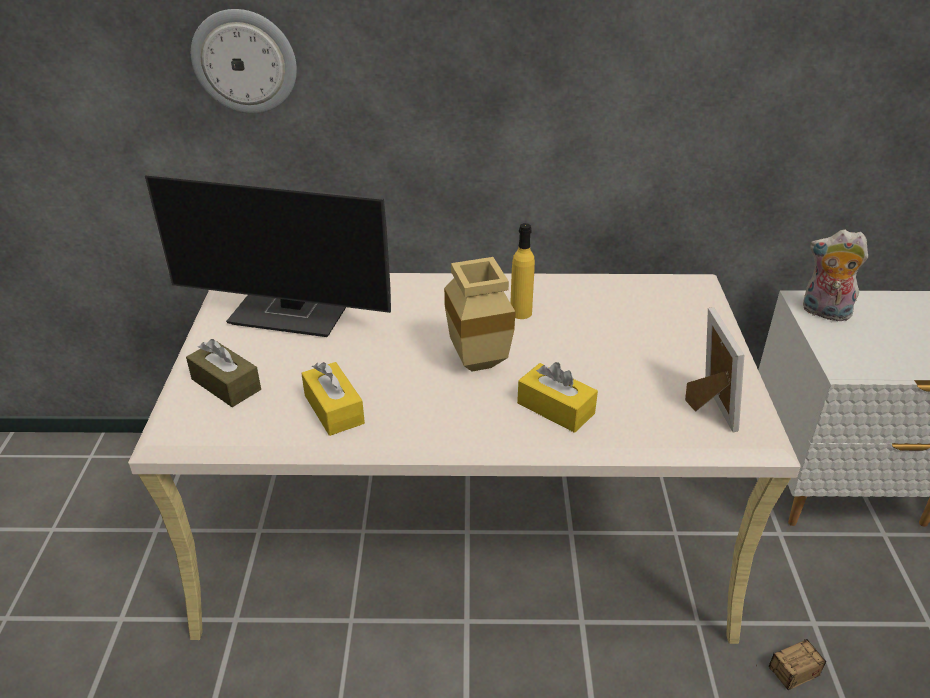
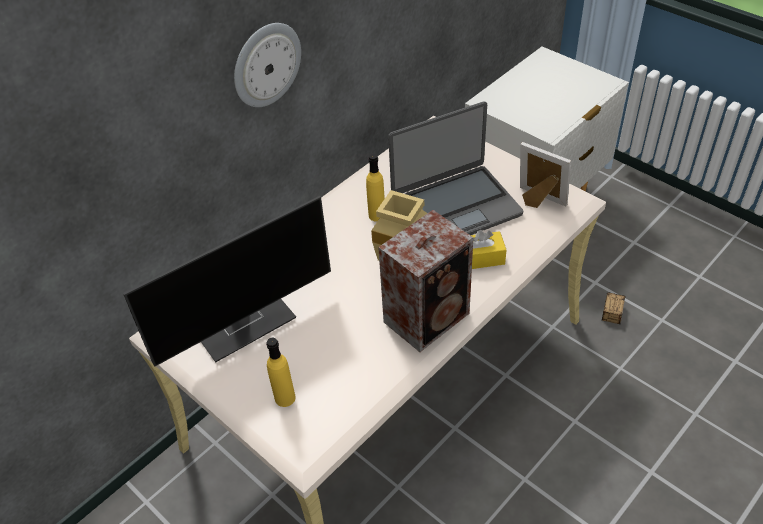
camera: 45 degrees left, 10 degrees up
brown tissue box [186,339,261,407] -> yellow bottle [266,338,296,407]
wall clock [191,9,297,114] -> wall clock moved to [234,23,301,107]
yellow tissue box [301,362,365,436] -> none
plush toy [803,230,868,323] -> none
none -> speaker [378,210,473,352]
none -> laptop [388,101,523,235]

